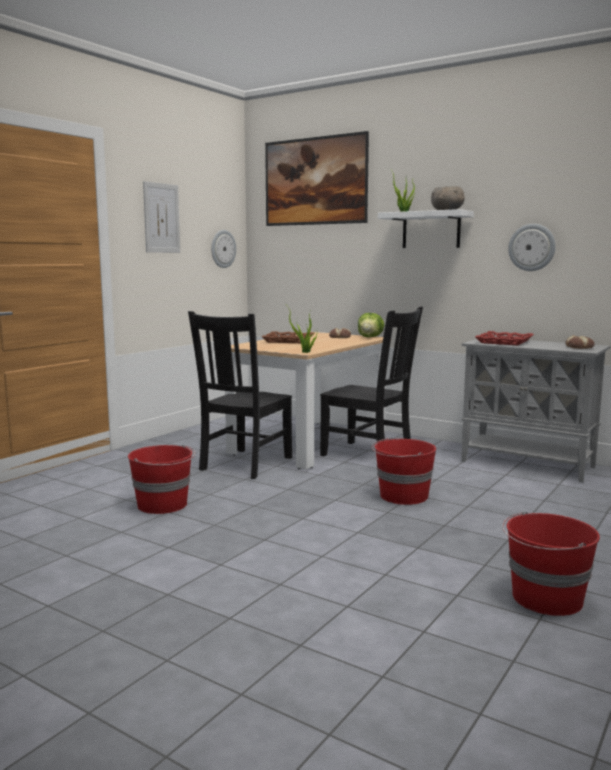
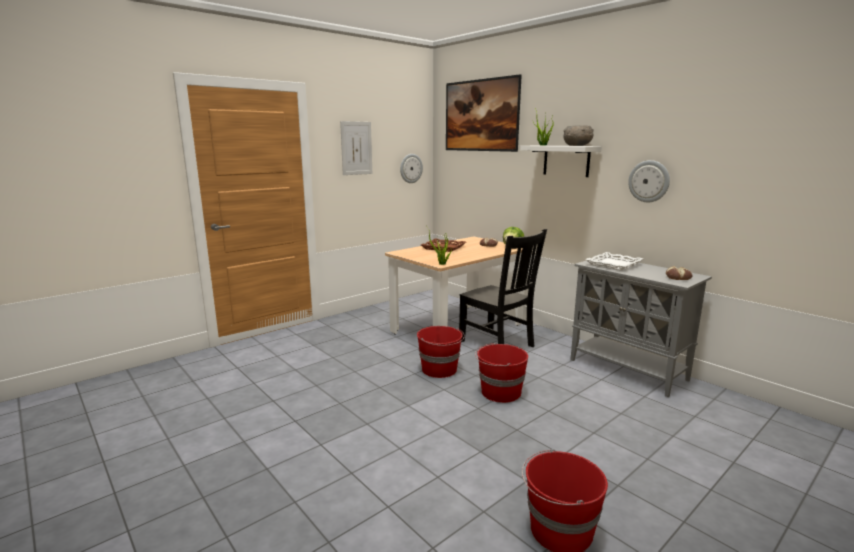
camera: 15 degrees right, 5 degrees up
red bucket [128,445,195,514] -> red bucket moved to [417,326,465,378]
black chair [188,311,292,479] -> none
red tray [475,331,534,346] -> white tray [586,252,643,271]

